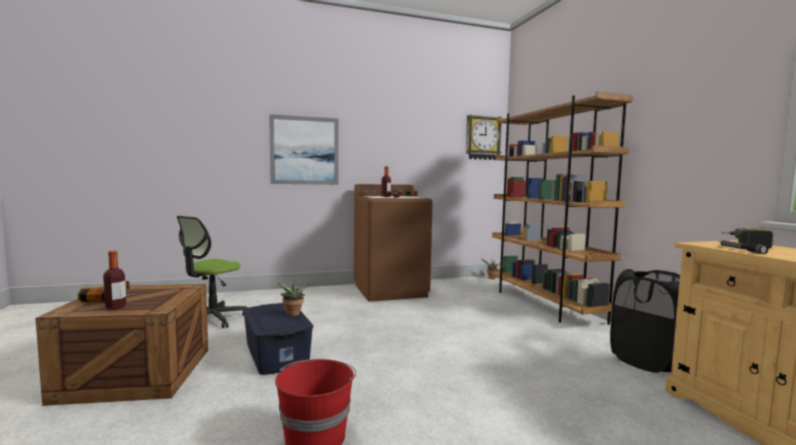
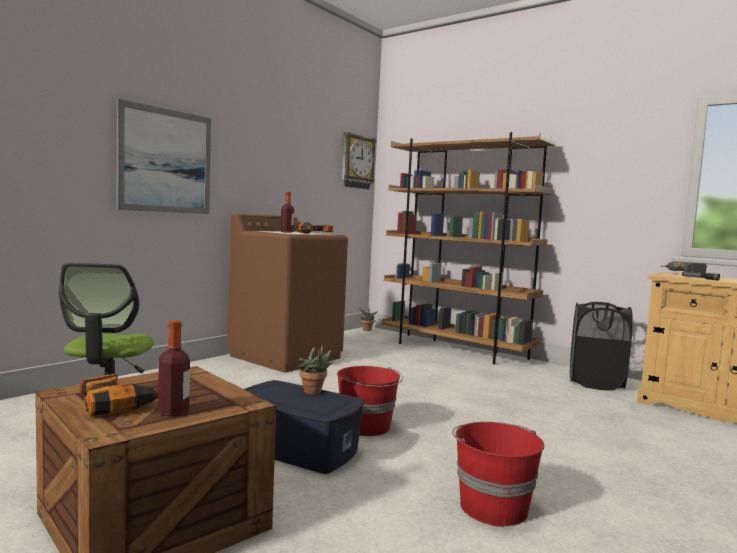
camera: 35 degrees left, 0 degrees up
none -> red bucket [337,366,403,436]

